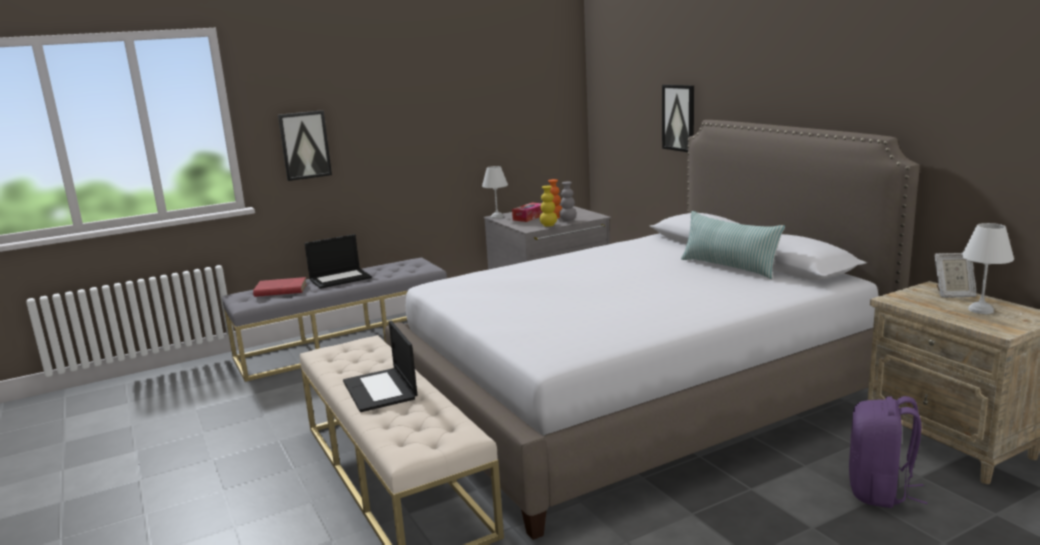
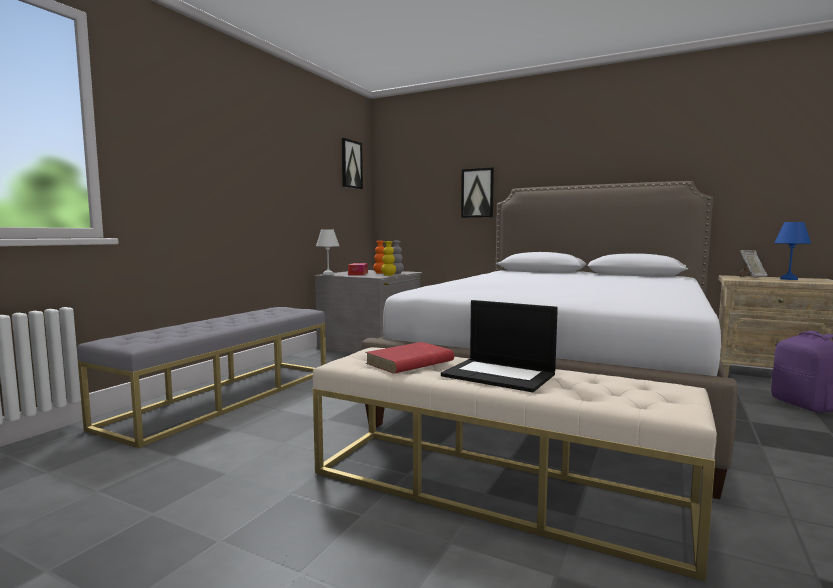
camera: 35 degrees left, 10 degrees down
red book [253,277,307,297] -> red book moved to [365,342,454,374]
picture [278,110,332,181] -> picture moved to [342,138,363,189]
laptop [304,234,372,289] -> none
pillow [681,211,785,279] -> none
white table lamp [961,223,1014,314] -> blue table lamp [774,222,811,280]

